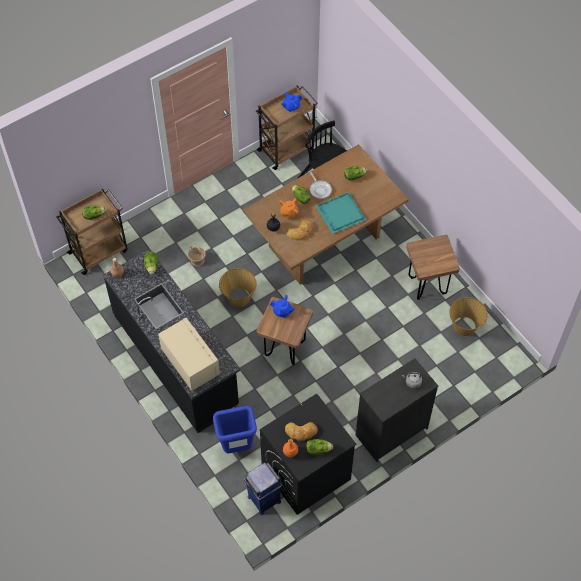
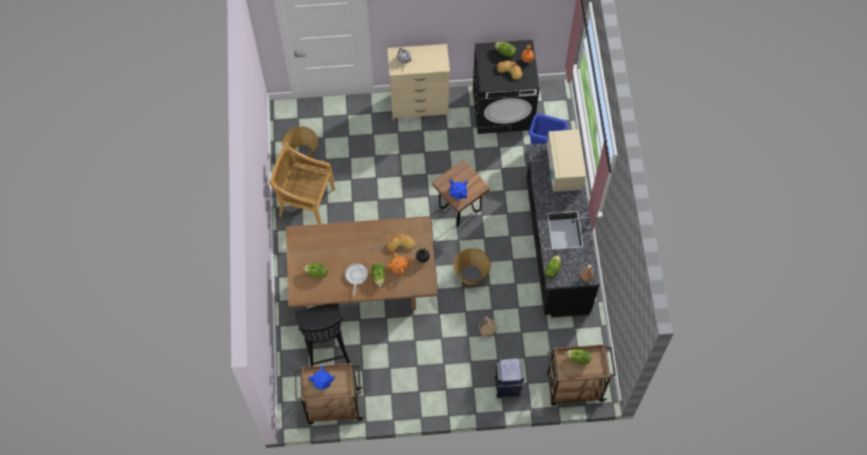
camera: 150 degrees left, 5 degrees up
blue trash can [244,462,282,515] -> blue trash can moved to [495,358,524,398]
turquoise tray [315,192,366,234] -> none
black dresser [356,358,438,462] -> beige dresser [387,44,450,121]
brown stool [406,235,460,300] -> beige chair [269,142,335,224]

